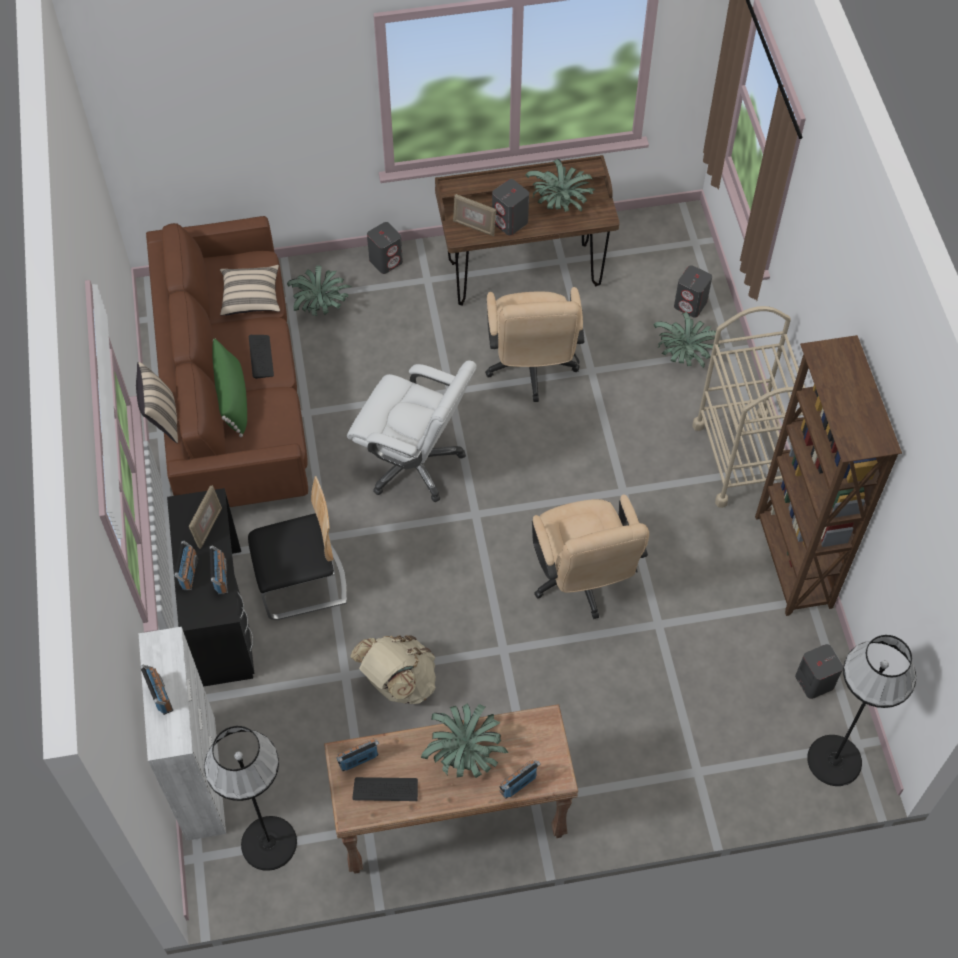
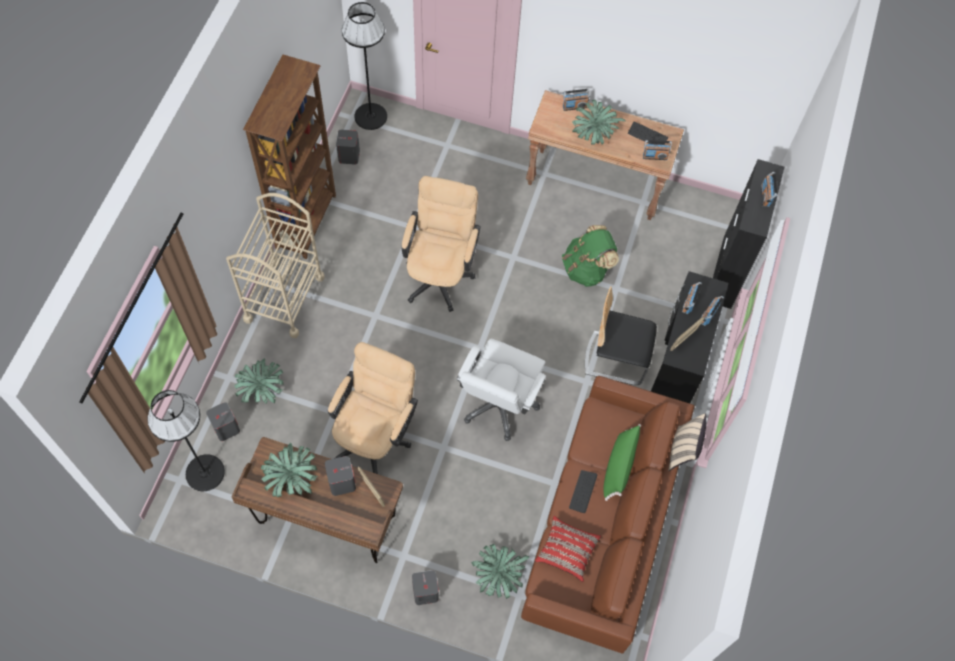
camera: 155 degrees left, 5 degrees up
white cabinet [139,627,226,841] -> black cabinet [713,159,784,309]
black floor lamp [204,726,297,871] -> black floor lamp moved to [147,390,225,491]
beige pillow [220,265,280,316] -> red pillow [535,516,601,582]
white office chair [347,360,477,502] -> white office chair turned 120 degrees counterclockwise [456,339,546,441]
beige backpack [350,635,436,704] -> green backpack [562,225,619,287]

